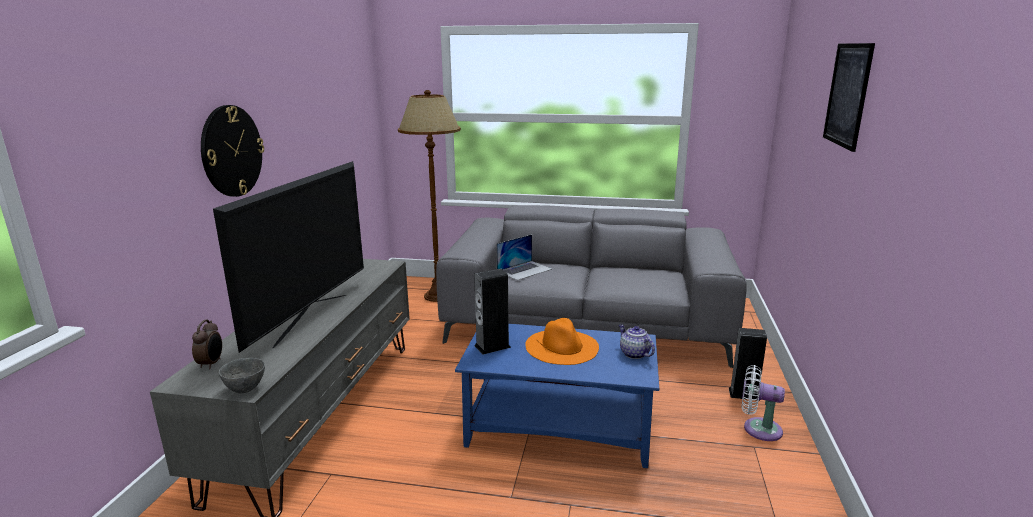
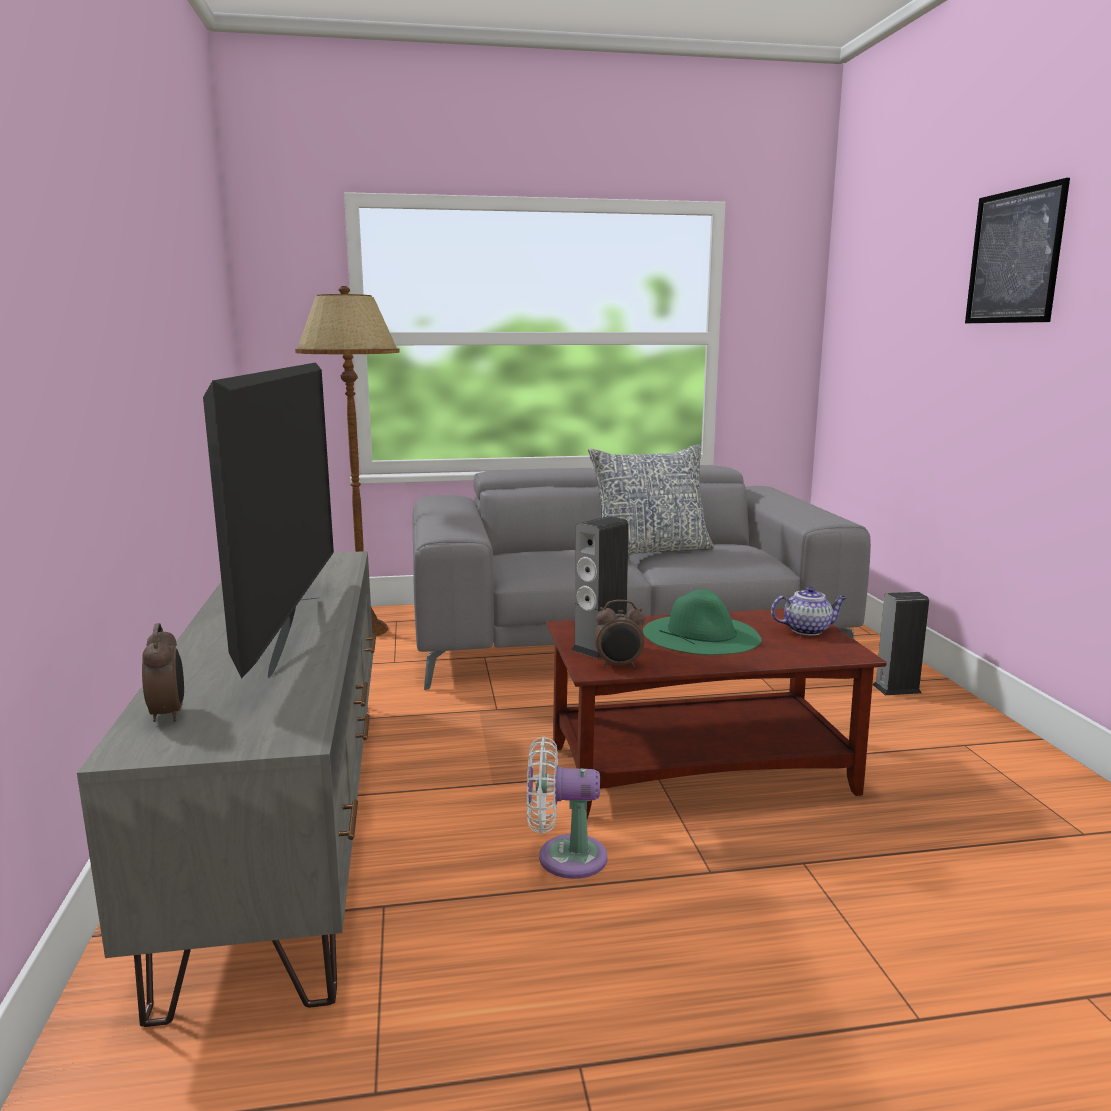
camera: 20 degrees left, 5 degrees down
wall clock [201,105,264,197] -> none
grey bowl [219,358,265,393] -> none
blue coffee table [455,324,659,468] -> brown coffee table [546,609,887,819]
laptop [496,234,552,280] -> none
orange hat [525,318,599,365] -> green hat [643,589,762,655]
teapot [619,324,655,359] -> teapot turned 135 degrees clockwise [771,586,847,635]
white fan [742,365,785,441] -> white fan moved to [527,736,607,879]
none -> pillow [588,444,714,555]
none -> alarm clock [595,600,645,668]

